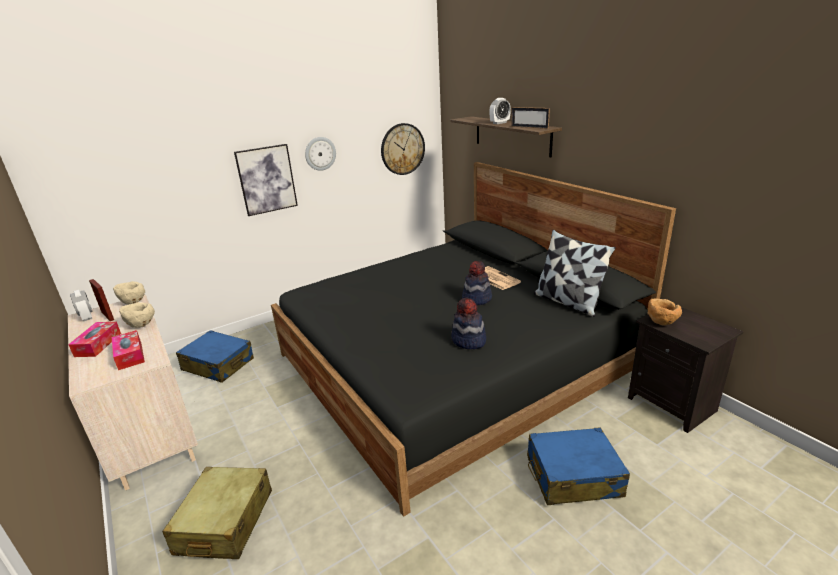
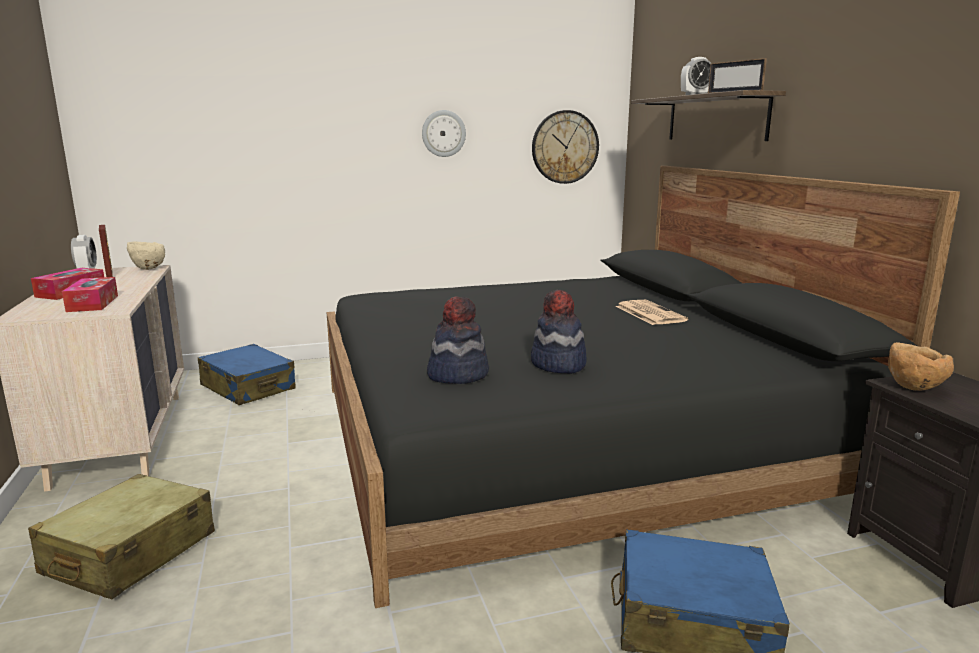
camera: 15 degrees right, 10 degrees down
beige bowl [119,302,155,328] -> none
picture [234,144,298,216] -> none
hat [462,261,492,305] -> hat moved to [427,296,489,384]
pillow [534,230,616,317] -> none

